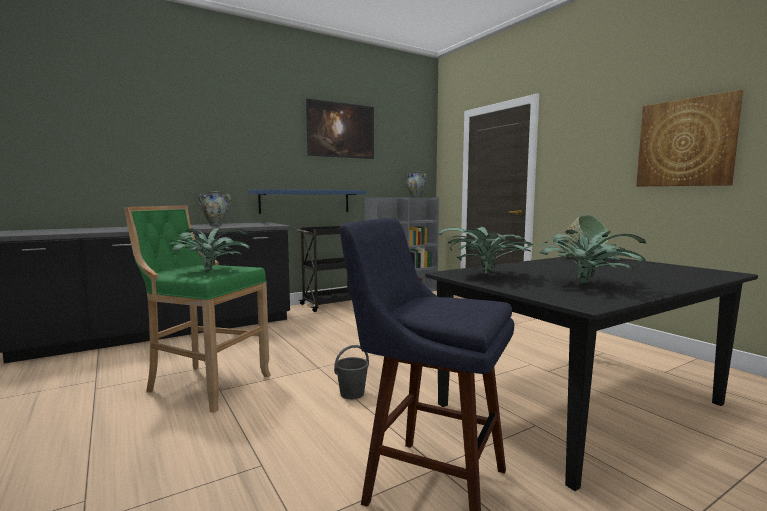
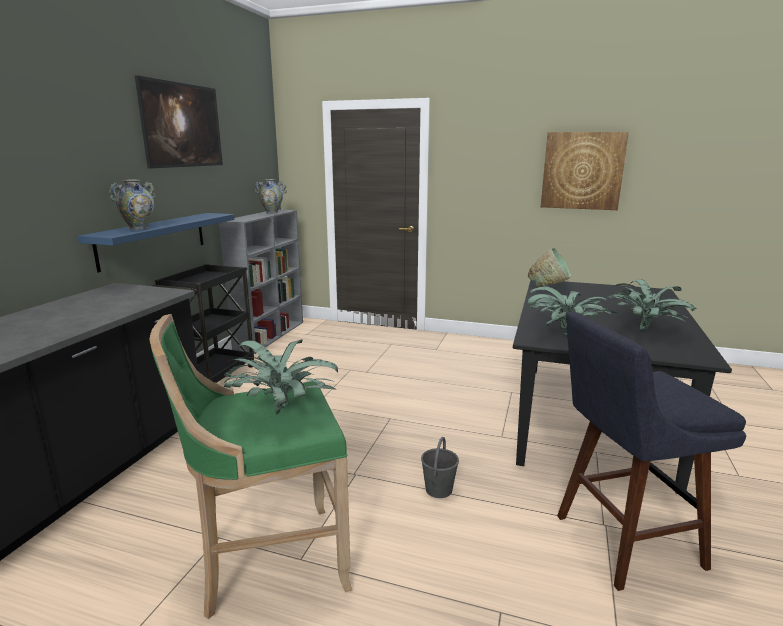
camera: 40 degrees left, 10 degrees up
vase [198,192,232,225] -> vase moved to [109,179,156,230]

